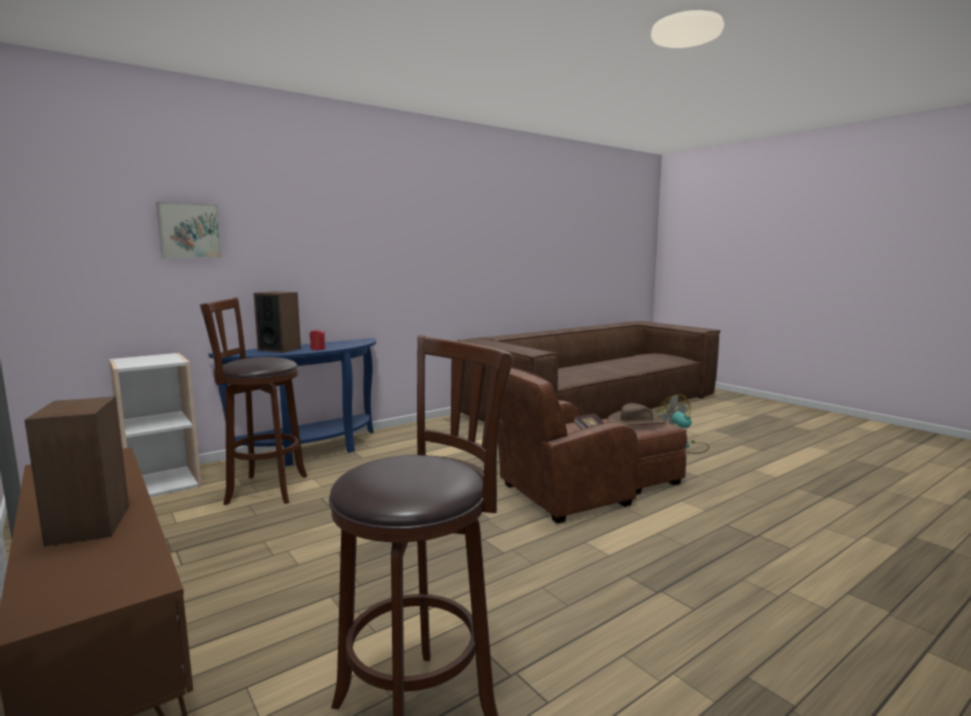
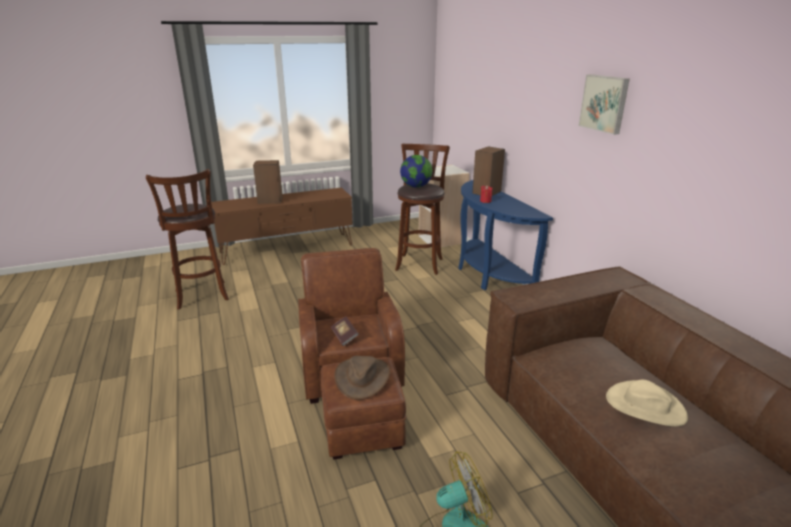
camera: 105 degrees right, 15 degrees up
picture [156,202,222,258] -> picture moved to [578,74,630,135]
none -> globe [400,155,433,188]
none -> beige hat [606,380,688,426]

